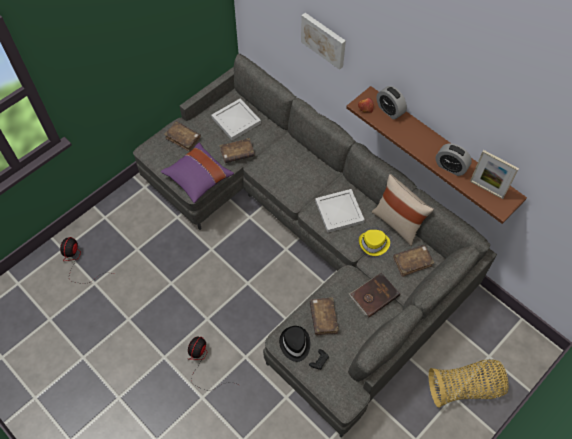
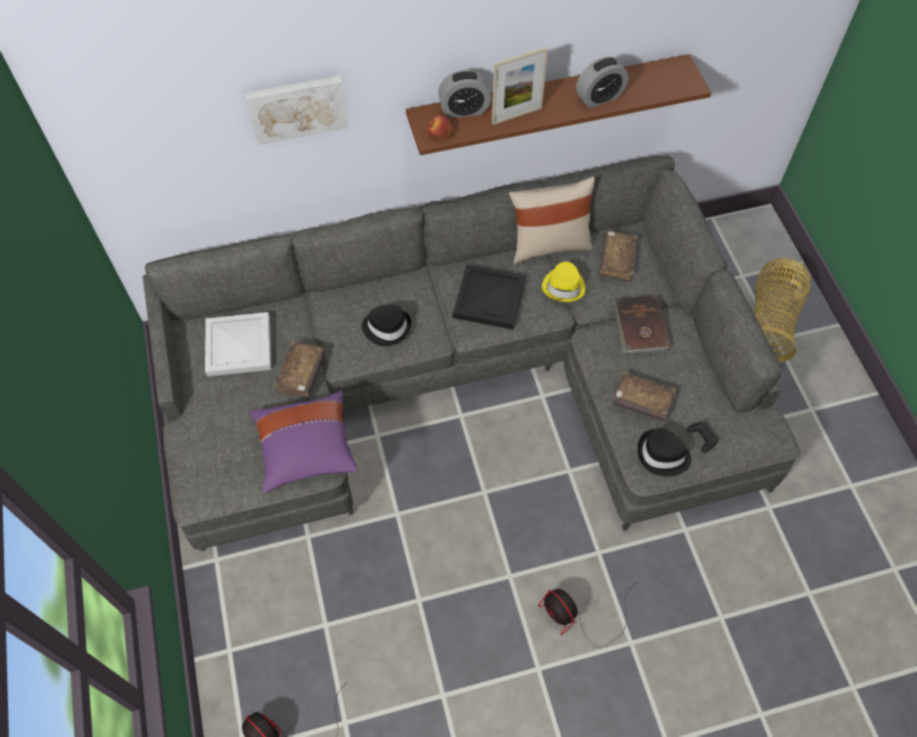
camera: 60 degrees left, 0 degrees up
brown book [164,121,201,152] -> none
white tray [315,189,365,233] -> black tray [453,264,526,330]
picture frame [470,150,519,199] -> picture frame moved to [492,47,548,125]
none -> black hat [362,304,411,346]

